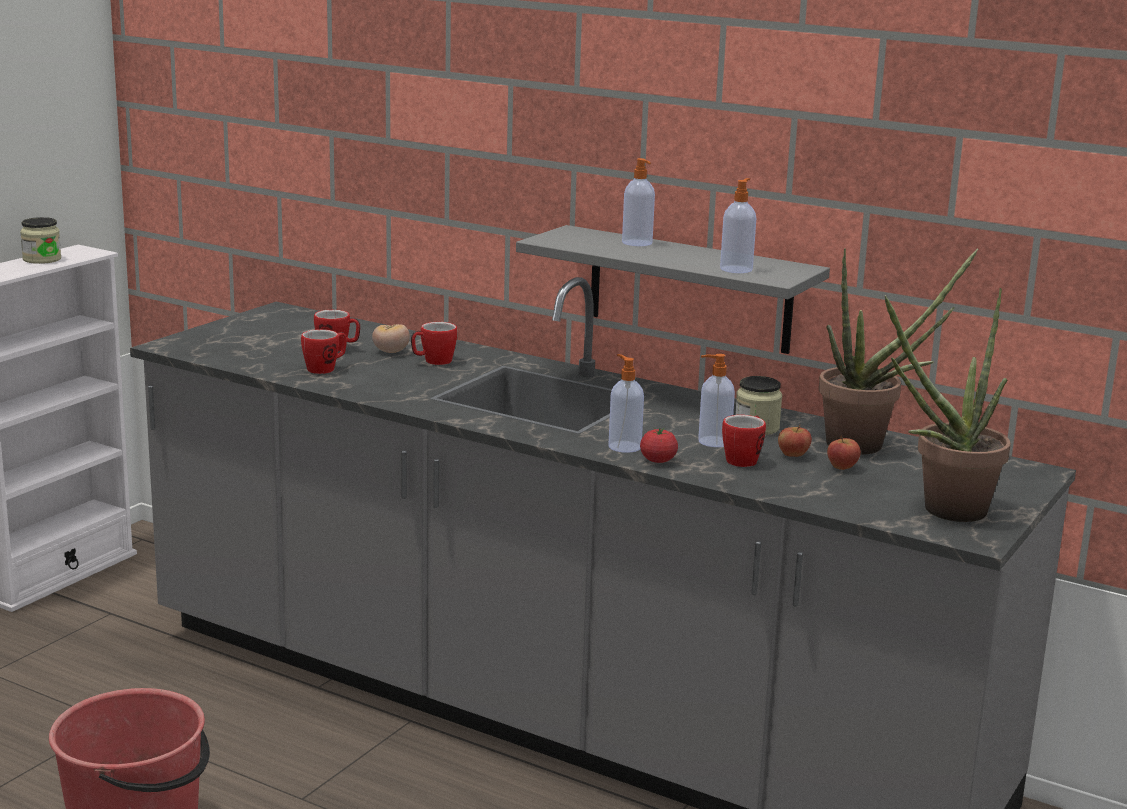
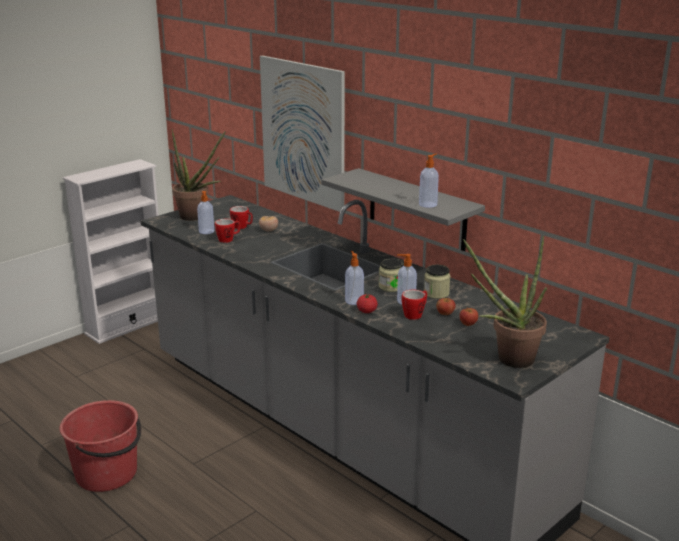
camera: 15 degrees right, 5 degrees up
jar [20,217,61,264] -> jar moved to [379,258,403,292]
mug [411,322,457,365] -> none
soap dispenser [622,158,655,246] -> soap dispenser moved to [197,191,214,234]
potted plant [819,248,978,455] -> potted plant moved to [172,129,226,221]
none -> picture [260,55,345,212]

